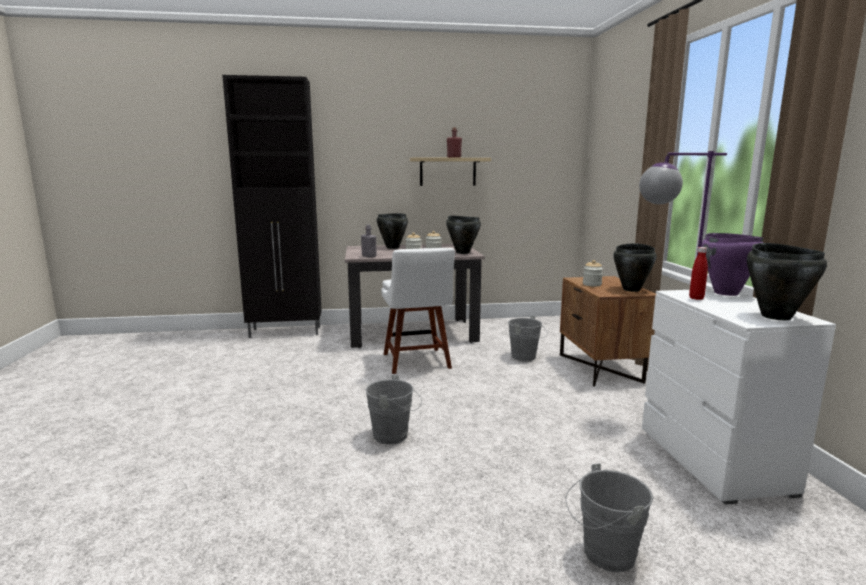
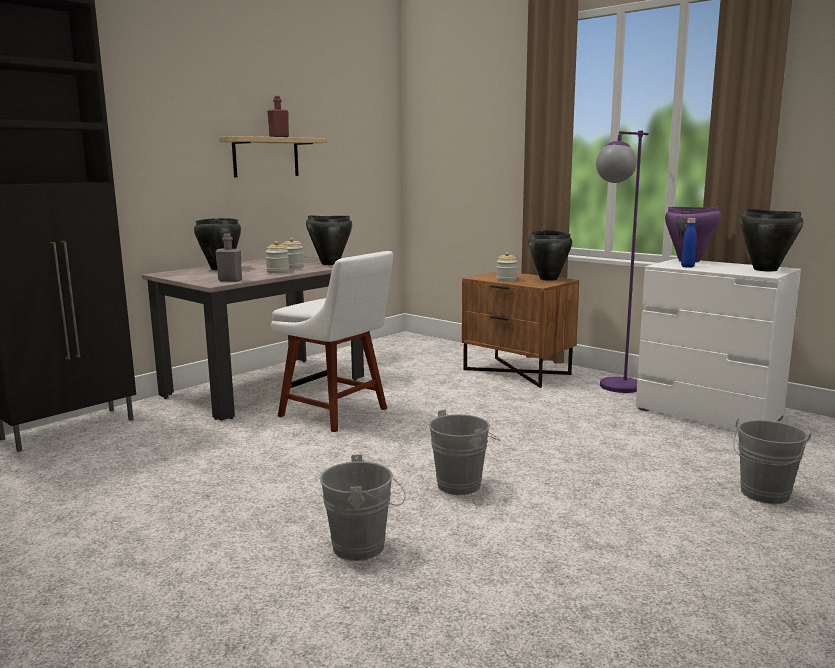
camera: 40 degrees left, 0 degrees up
grey bucket [508,315,548,361] -> grey bucket moved to [320,454,406,561]
red bottle [689,247,708,300] -> blue bottle [681,218,697,268]

